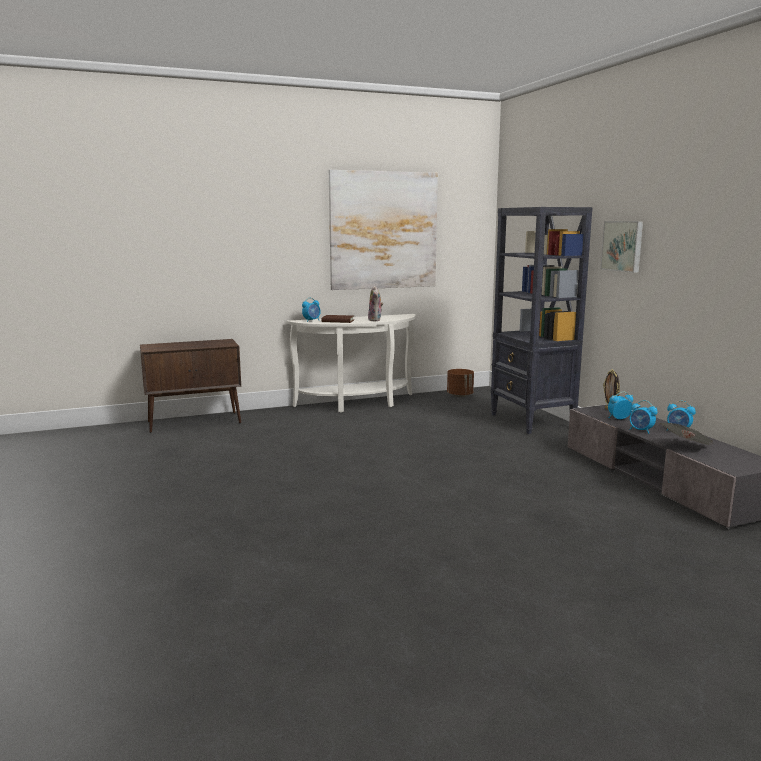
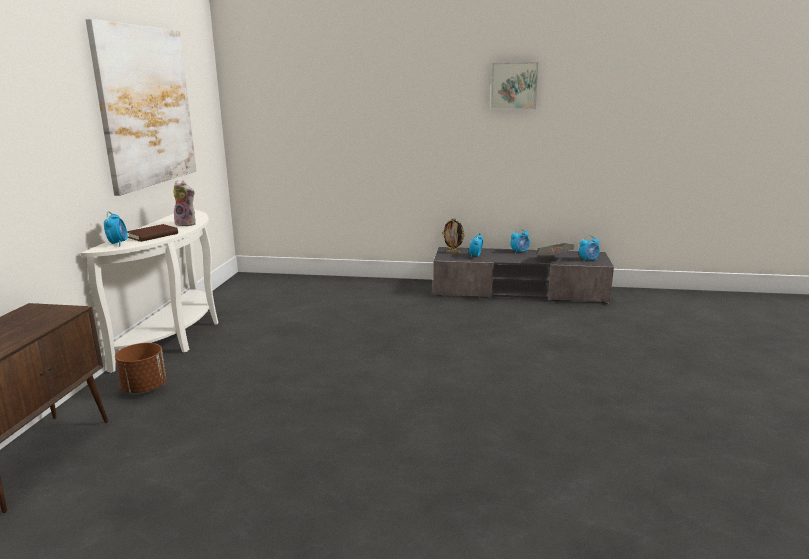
camera: 60 degrees left, 5 degrees up
brown planter [447,369,474,397] -> brown planter moved to [115,343,166,393]
black bookcase [491,207,593,434] -> none
picture [600,221,643,273] -> picture moved to [491,62,538,109]
alarm clock [629,400,658,434] -> alarm clock moved to [579,235,600,262]

